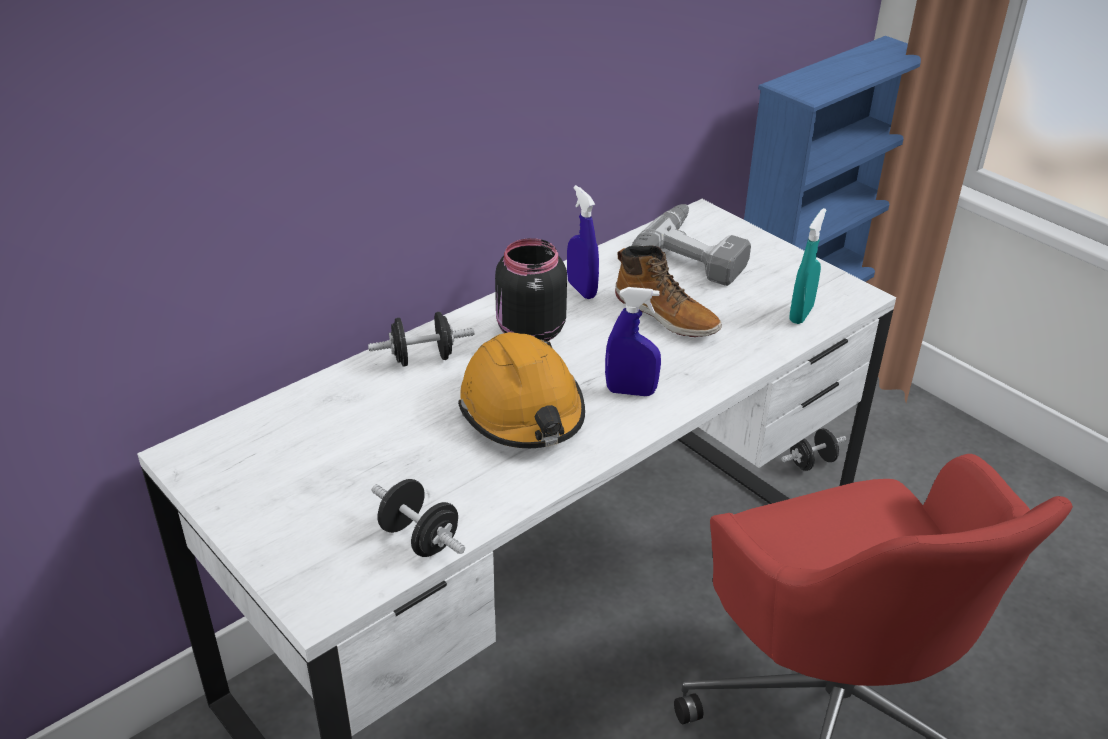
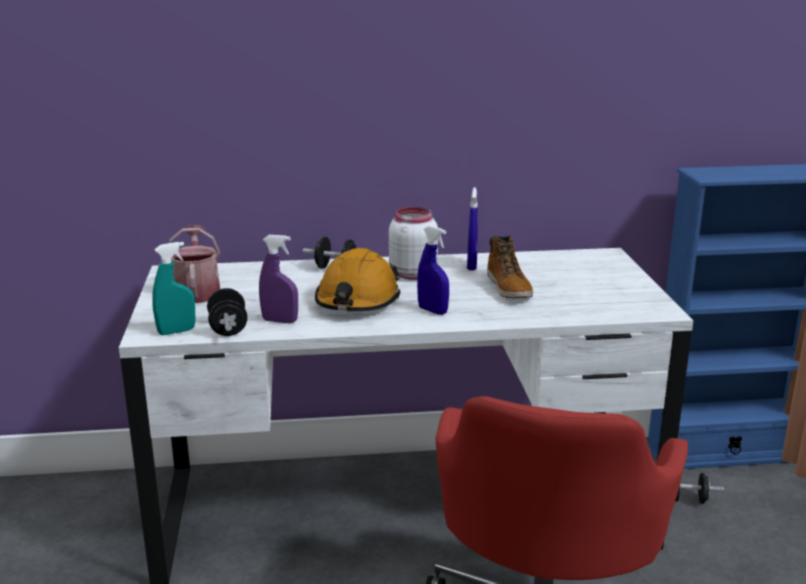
camera: 35 degrees right, 15 degrees down
black jar [495,238,567,341] -> white jar [389,207,438,280]
power drill [631,204,751,286] -> none
turquoise spray bottle [789,208,826,324] -> turquoise spray bottle moved to [152,242,196,335]
none -> watering can [169,225,220,303]
none -> purple spray bottle [259,235,298,323]

